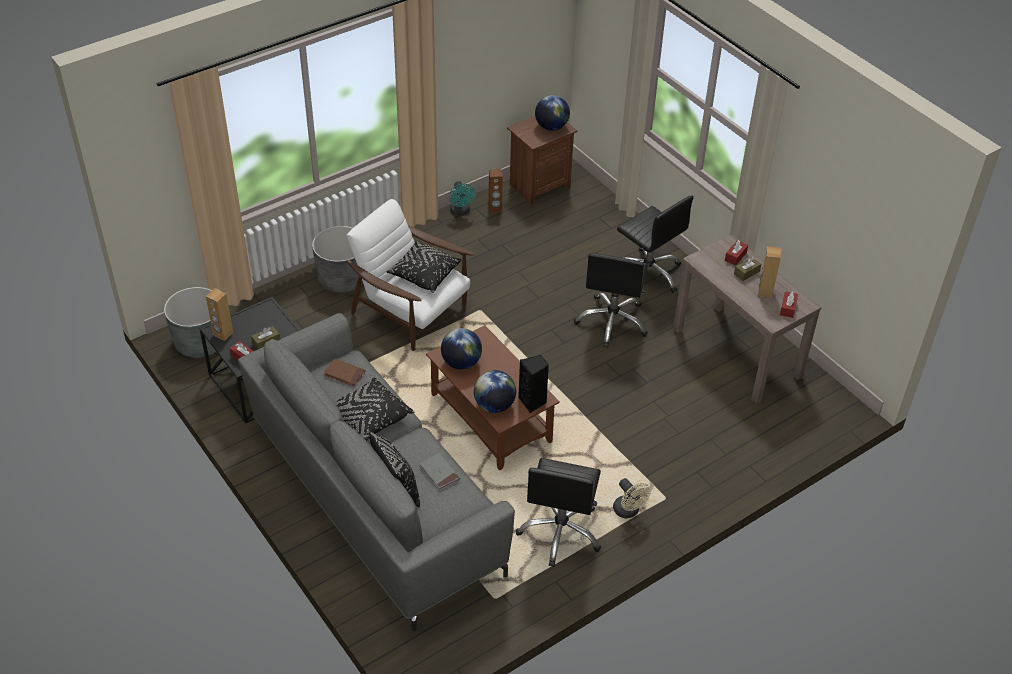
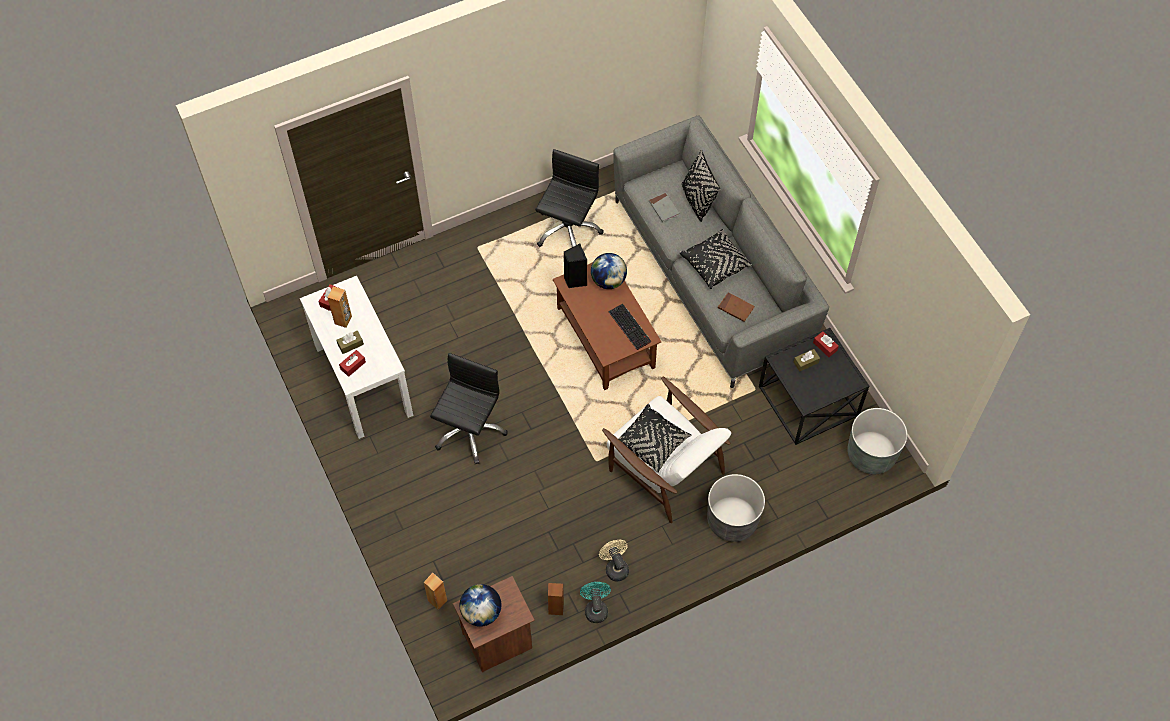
camera: 170 degrees left, 15 degrees up
brown speaker [206,288,234,341] -> brown speaker moved to [424,573,447,610]
globe [441,328,482,369] -> keyboard [608,304,651,350]
beige fan [613,478,651,518] -> beige fan moved to [599,540,629,582]
black office chair [617,195,694,293] -> none
brown console table [673,235,822,404] -> white console table [300,276,413,439]

